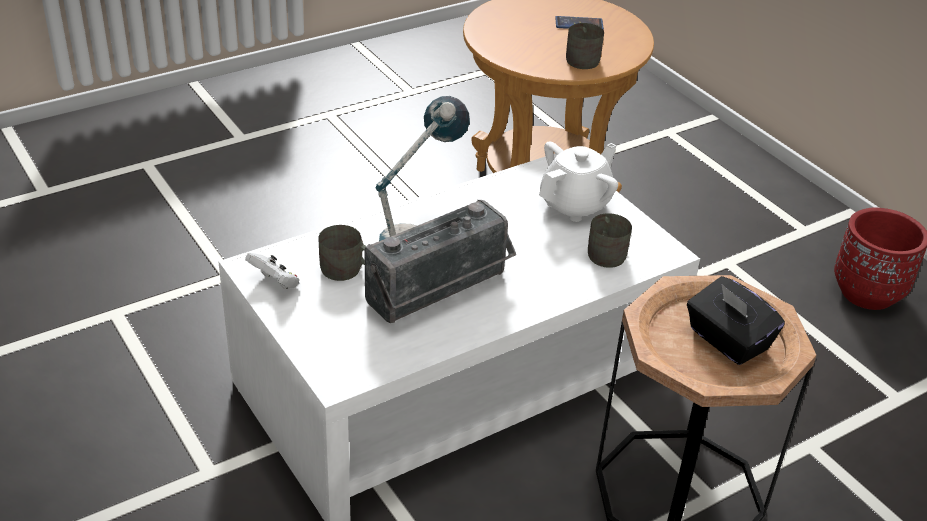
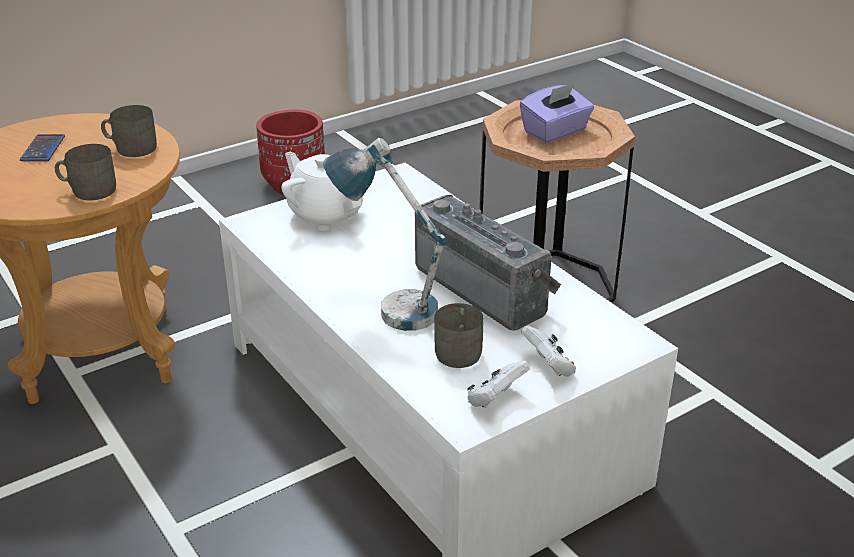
camera: 90 degrees left, 5 degrees down
grey mug [588,213,632,268] -> grey mug moved to [55,144,116,200]
black tissue box [687,276,785,365] -> purple tissue box [520,83,594,143]
none -> white game controller [521,325,576,377]

